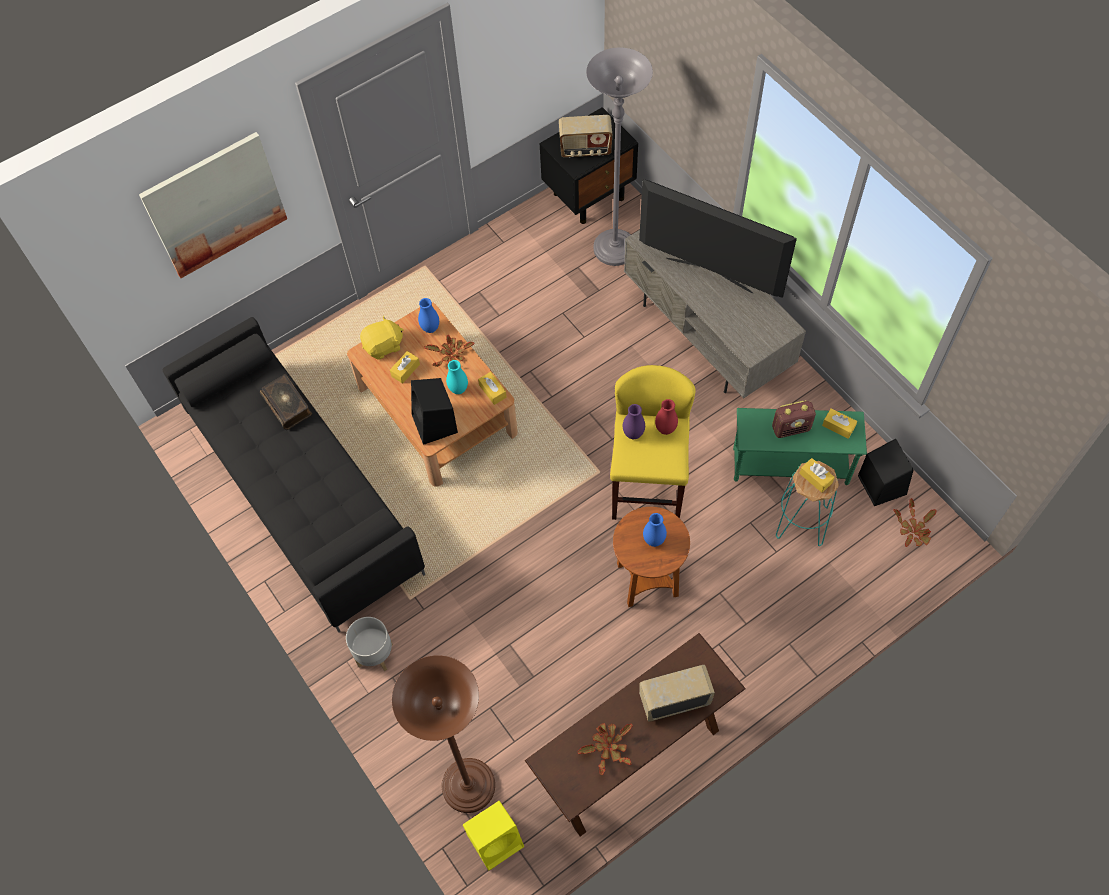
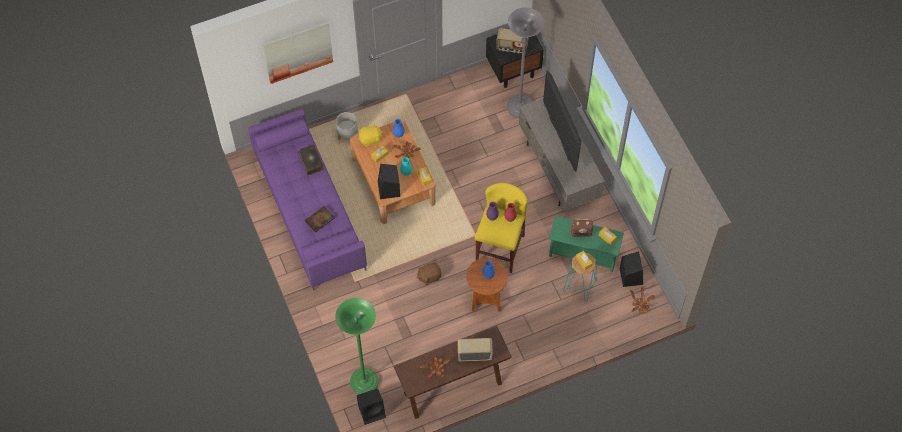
camera: 10 degrees right, 0 degrees up
black sofa [163,317,425,633] -> purple sofa [248,109,367,291]
grey planter [346,617,393,671] -> grey planter moved to [336,112,358,140]
brown floor lamp [392,655,495,813] -> green floor lamp [335,298,379,394]
yellow speaker [463,801,524,871] -> black speaker [357,388,386,425]
television [639,179,797,298] -> television turned 150 degrees counterclockwise [543,71,582,171]
none -> book [305,206,335,233]
none -> brown plush toy [417,262,442,285]

